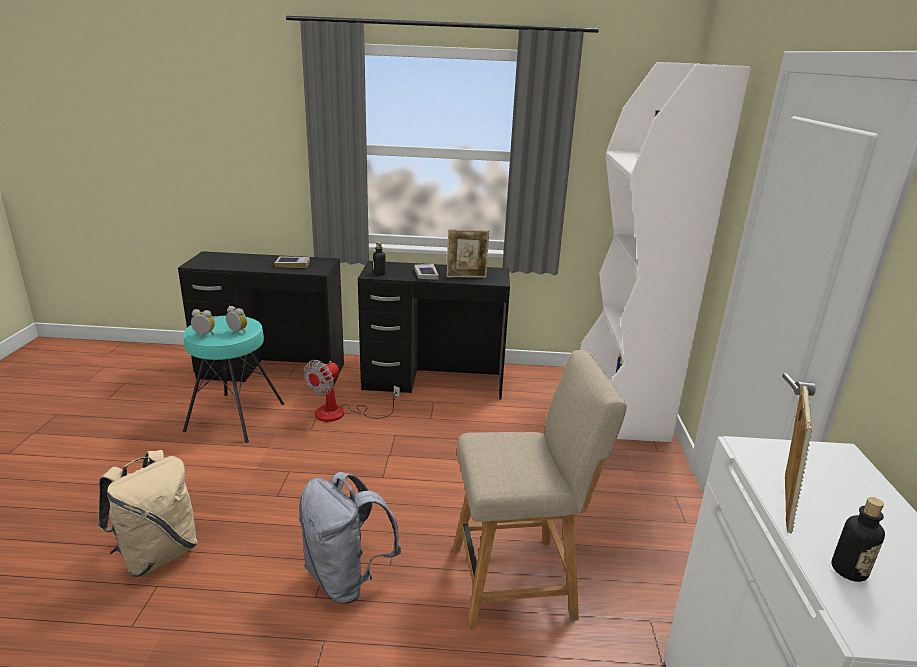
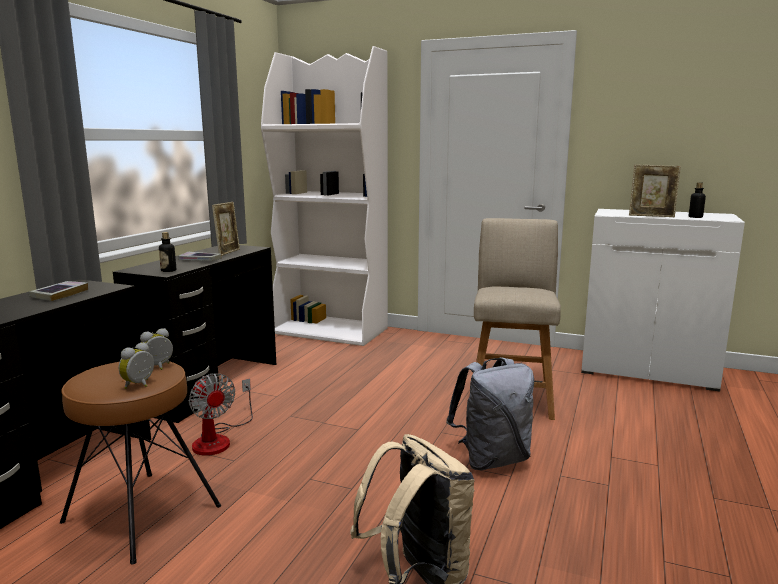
camera: 70 degrees left, 10 degrees down
turquoise stool [183,316,284,443] -> brown stool [60,361,221,564]
picture frame [785,385,813,533] -> picture frame turned 150 degrees clockwise [629,164,681,217]

